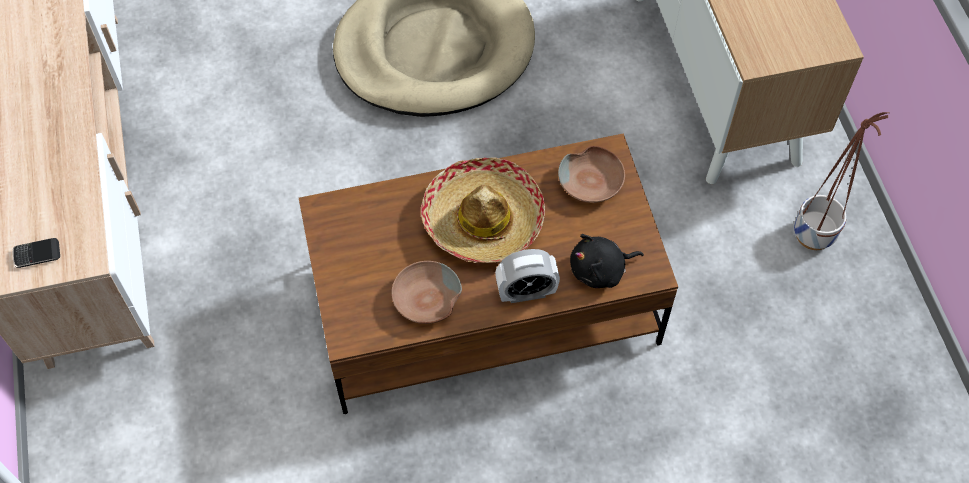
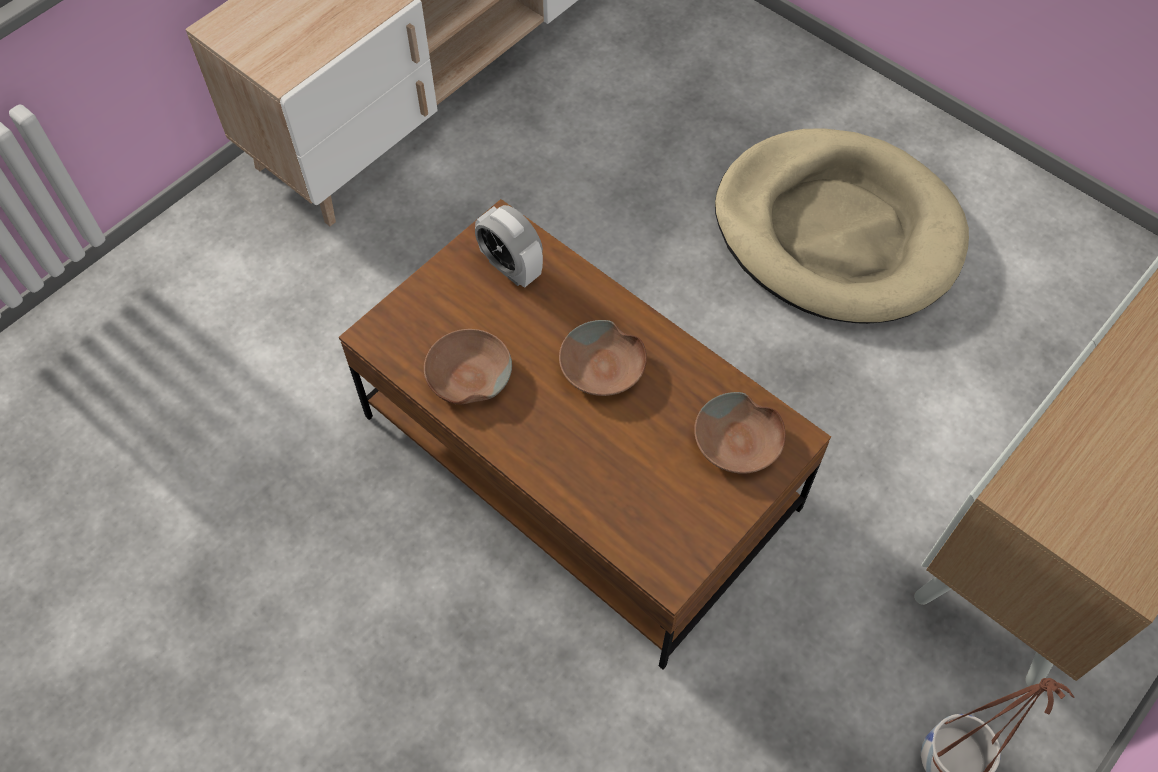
camera: 55 degrees right, 0 degrees up
phone [13,238,60,268] -> none
hat [421,157,545,263] -> brown bowl [559,320,647,396]
alarm clock [495,249,560,303] -> alarm clock moved to [475,205,543,288]
black plush toy [570,234,644,288] -> none

